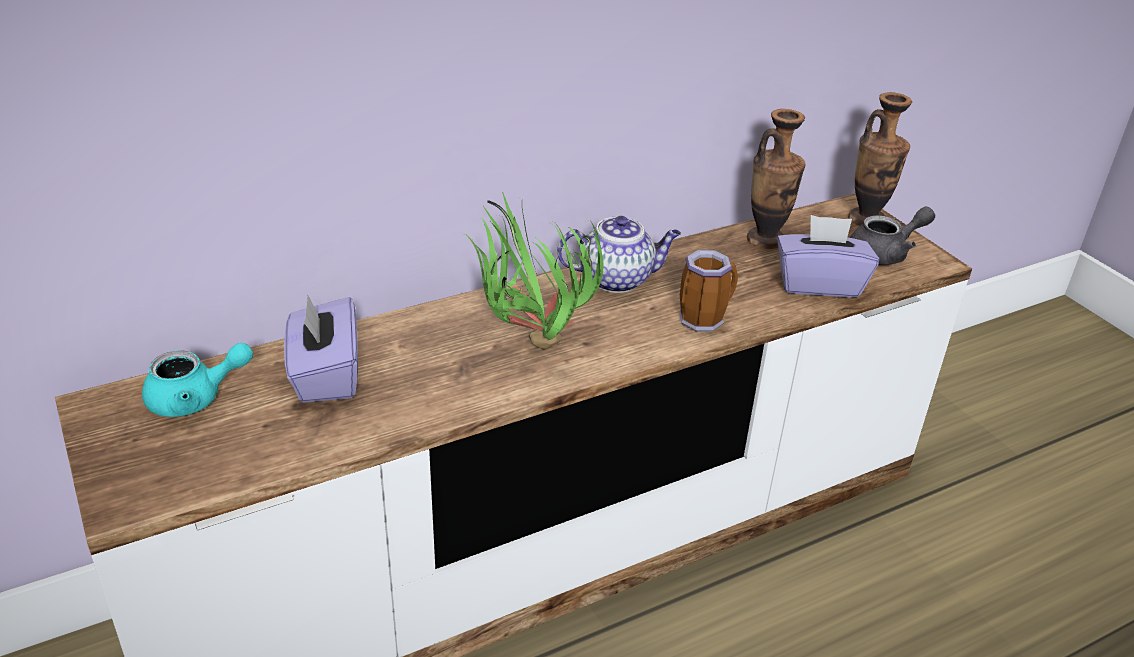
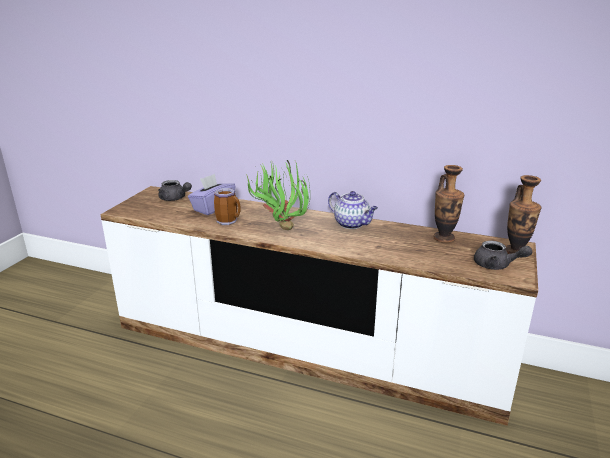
camera: 50 degrees right, 10 degrees down
turquoise teapot [142,343,253,417] -> grey teapot [158,180,192,201]
mug [679,250,738,332] -> mug moved to [214,188,241,225]
purple tissue box [777,215,879,298] -> none

